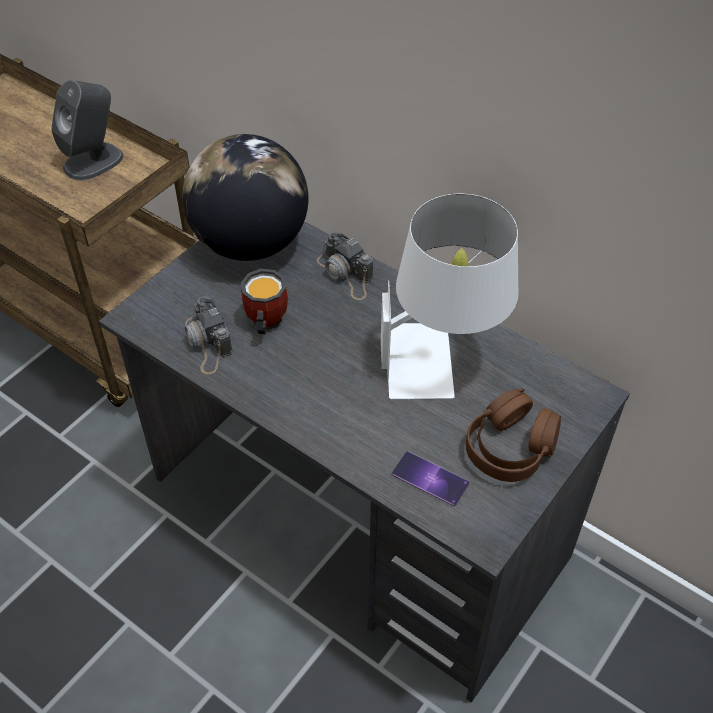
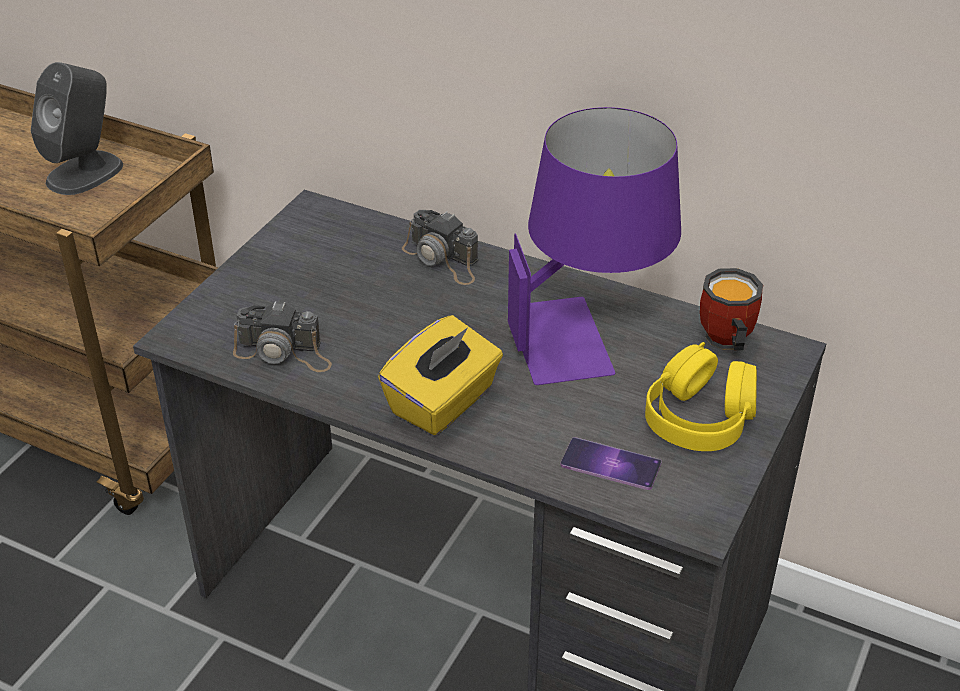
camera: 10 degrees left, 10 degrees down
globe [182,134,309,261] -> none
camera [185,296,233,374] -> camera turned 45 degrees counterclockwise [233,301,332,372]
mug [241,269,288,334] -> mug moved to [700,268,763,350]
white table lamp [381,194,518,399] -> purple table lamp [508,107,681,385]
brown headphones [466,388,561,482] -> yellow headphones [645,342,757,451]
none -> yellow tissue box [378,315,503,435]

